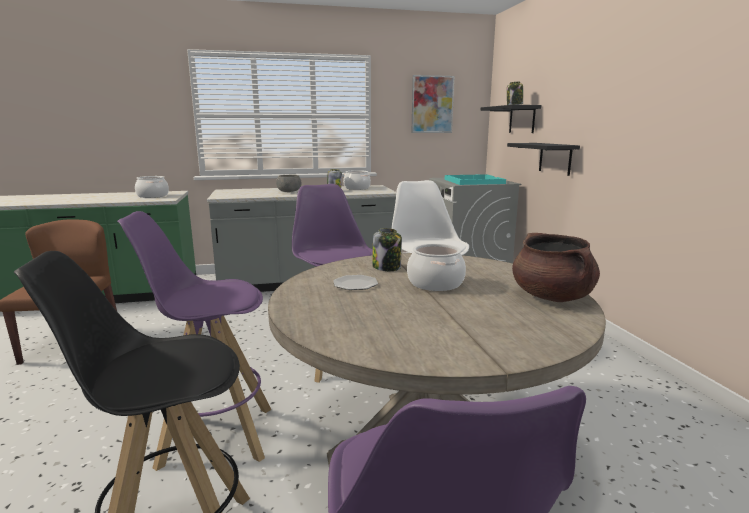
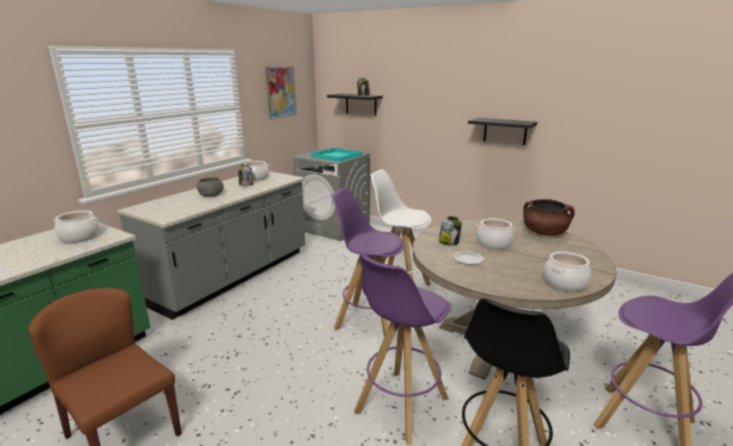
camera: 45 degrees left, 5 degrees up
black shelf [507,143,580,176] -> black shelf moved to [468,118,537,145]
none -> cooking pot [543,251,591,291]

